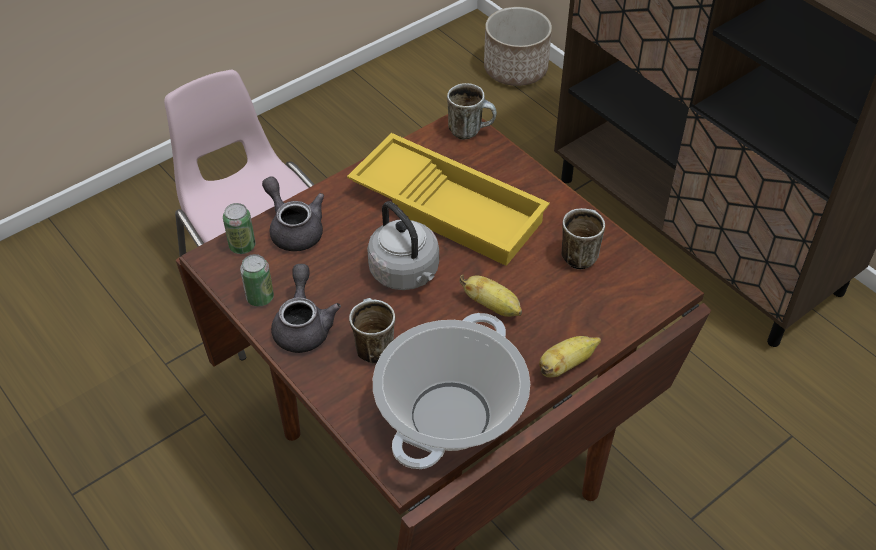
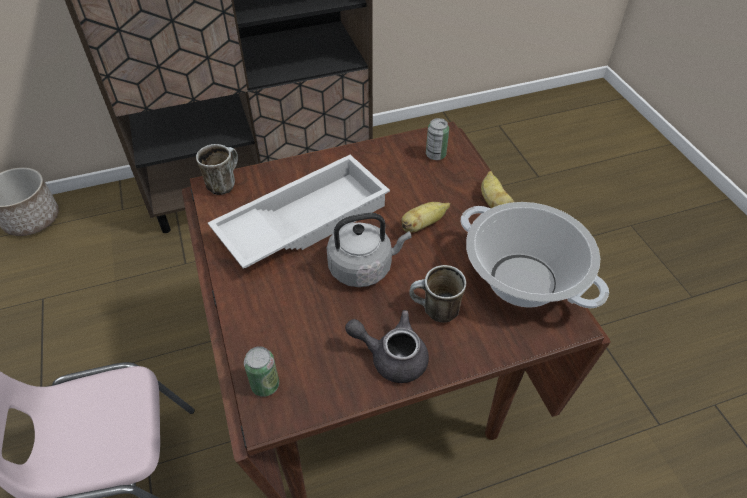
camera: 70 degrees left, 0 degrees up
can [240,254,274,307] -> can moved to [426,118,449,160]
grey teapot [262,176,324,251] -> none
yellow tray [347,133,550,266] -> white tray [208,155,390,269]
mug [561,208,605,269] -> none

